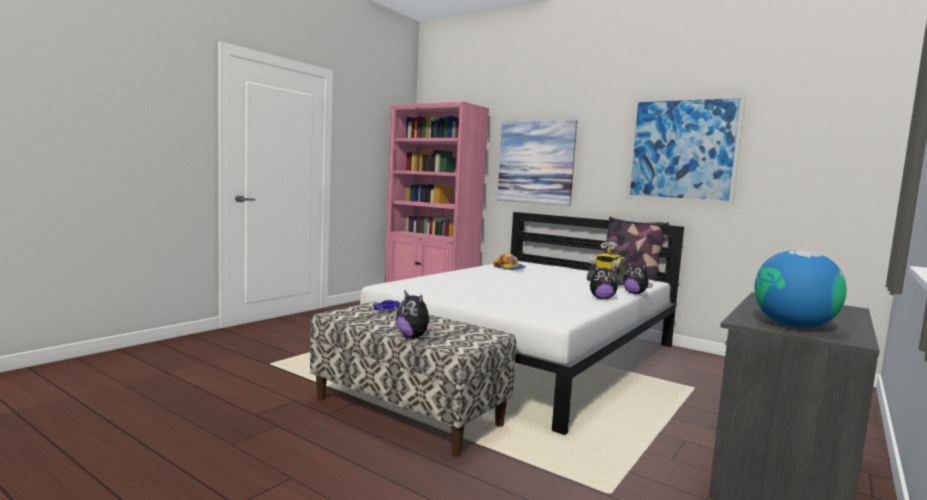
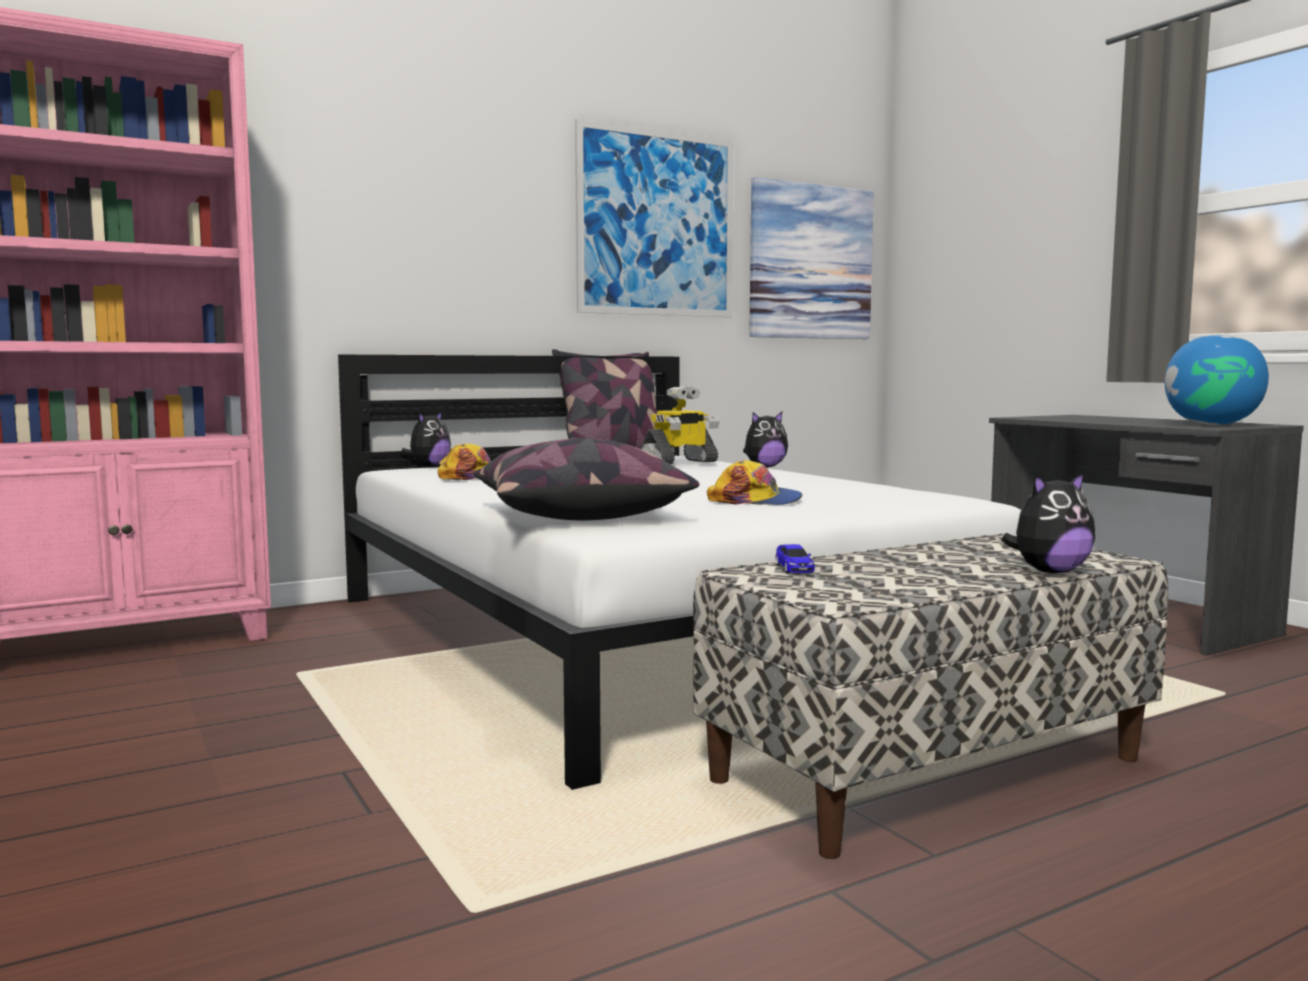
camera: 65 degrees left, 0 degrees up
picture [497,120,577,206] -> picture moved to [749,177,874,339]
plush toy [590,265,618,299] -> plush toy moved to [401,411,451,467]
none -> pillow [473,438,699,520]
none -> cap [707,460,802,505]

